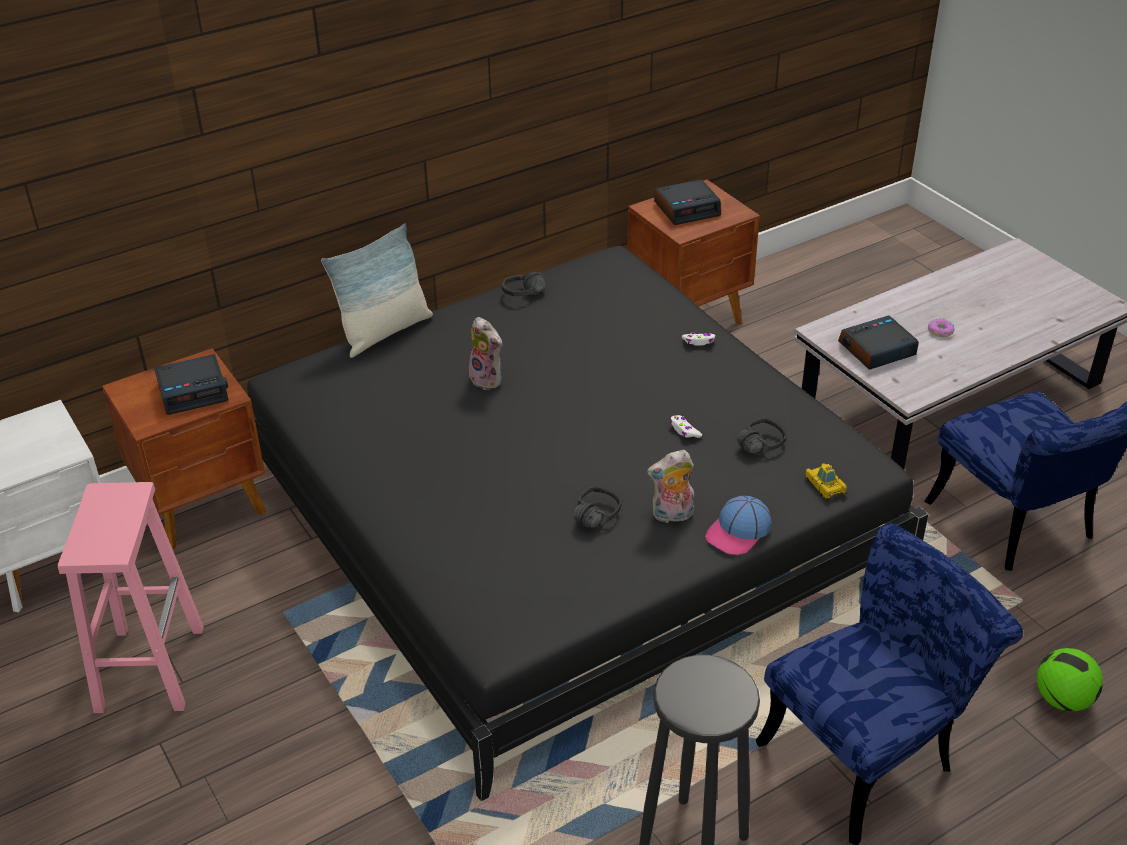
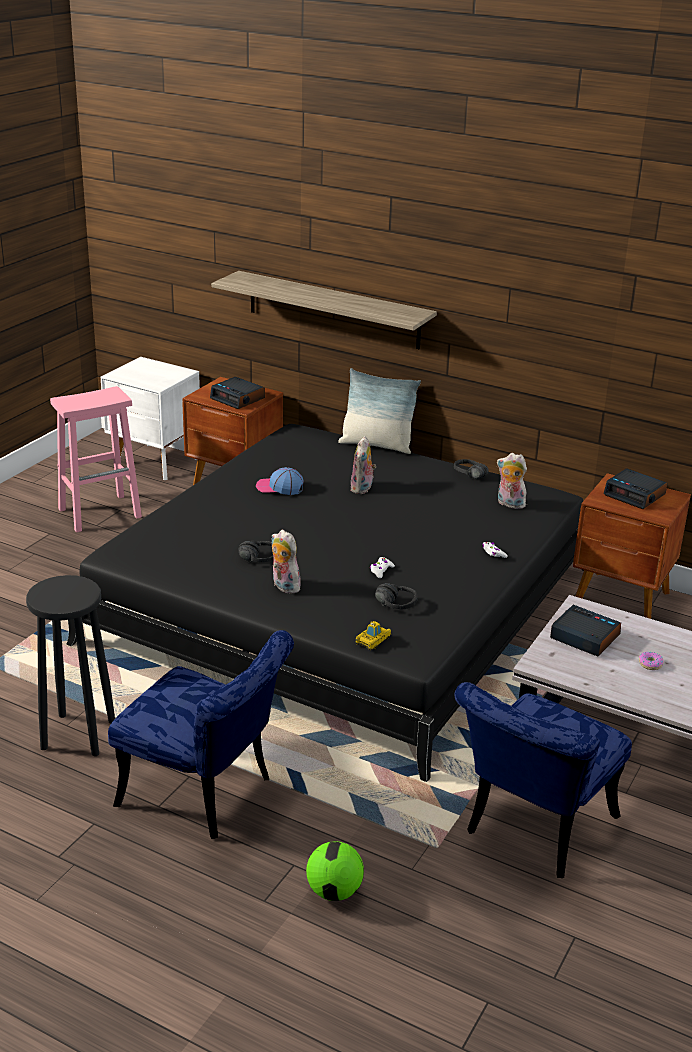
camera: 60 degrees right, 10 degrees down
cap [705,496,772,555] -> cap moved to [256,467,304,495]
none -> shelf [211,271,437,349]
none -> plush toy [497,453,527,509]

